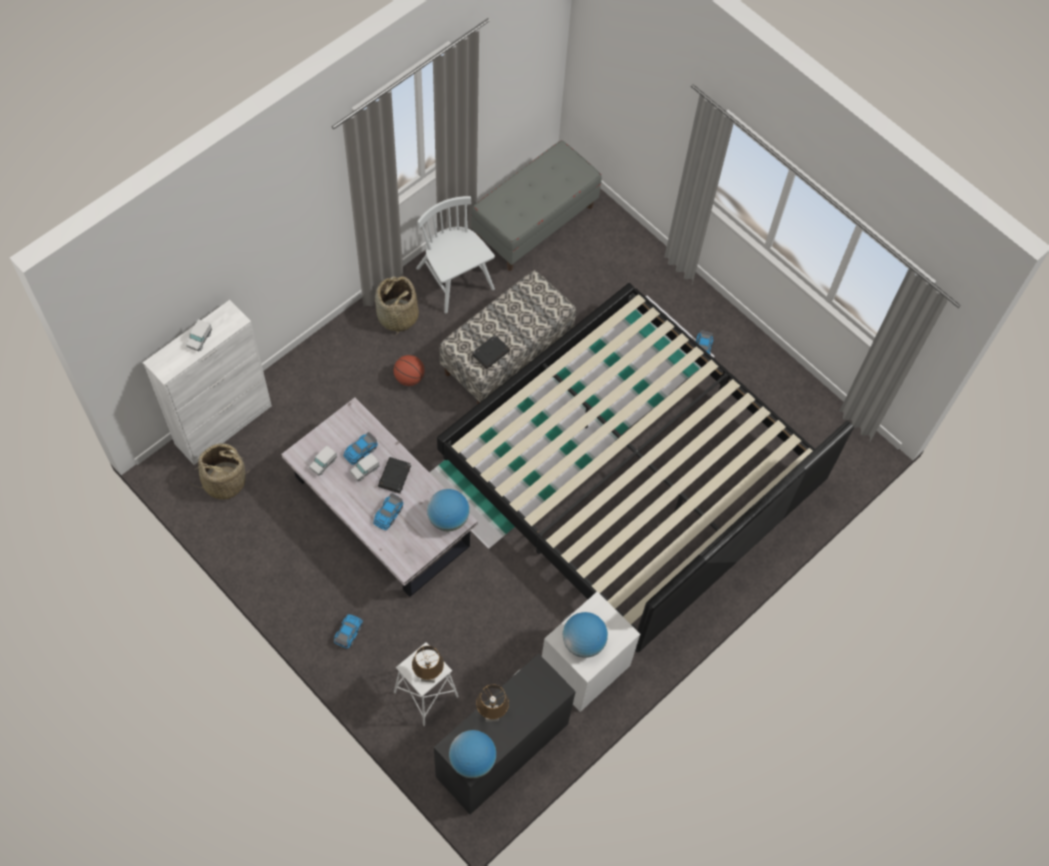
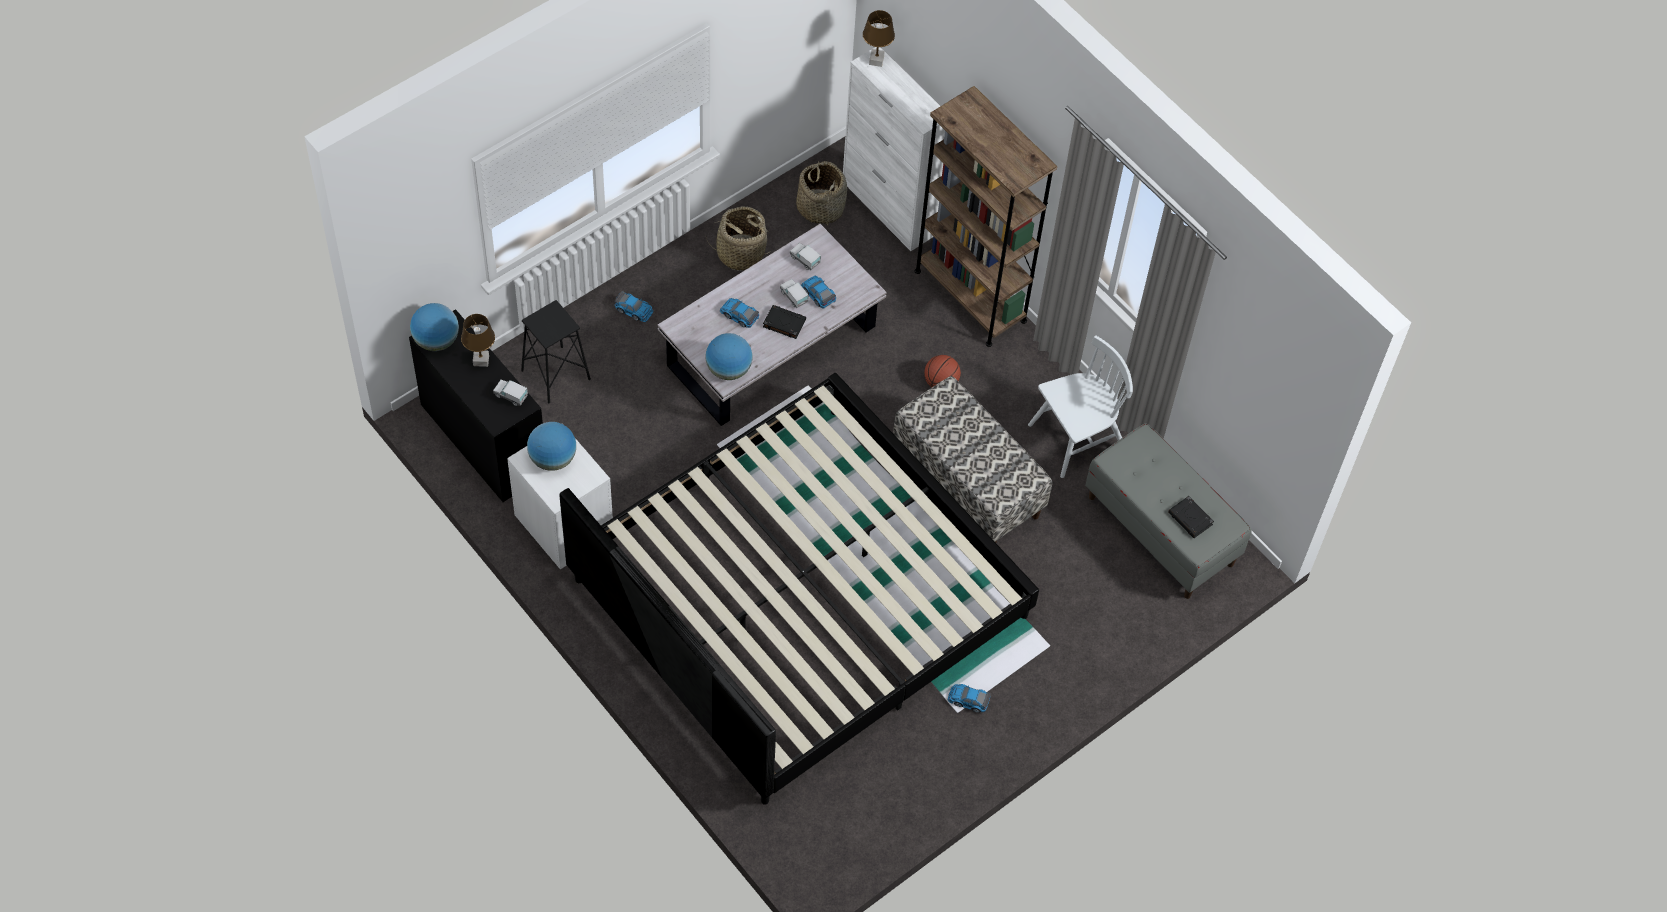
camera: 95 degrees right, 5 degrees down
toy truck [186,319,212,352] -> toy truck moved to [493,380,528,406]
basket [375,276,419,335] -> basket moved to [706,206,772,271]
white stool [394,642,459,726] -> black stool [521,300,591,403]
brown table lamp [412,646,444,683] -> brown table lamp moved to [863,10,895,67]
black book [472,335,510,369] -> black book moved to [1168,496,1214,538]
none -> brown bookcase [915,86,1058,347]

